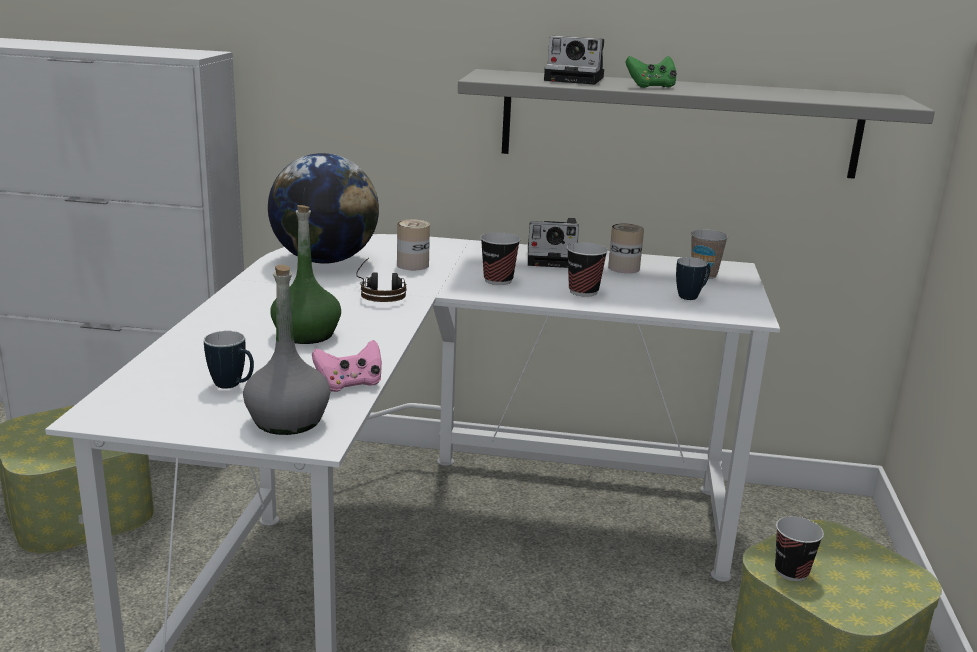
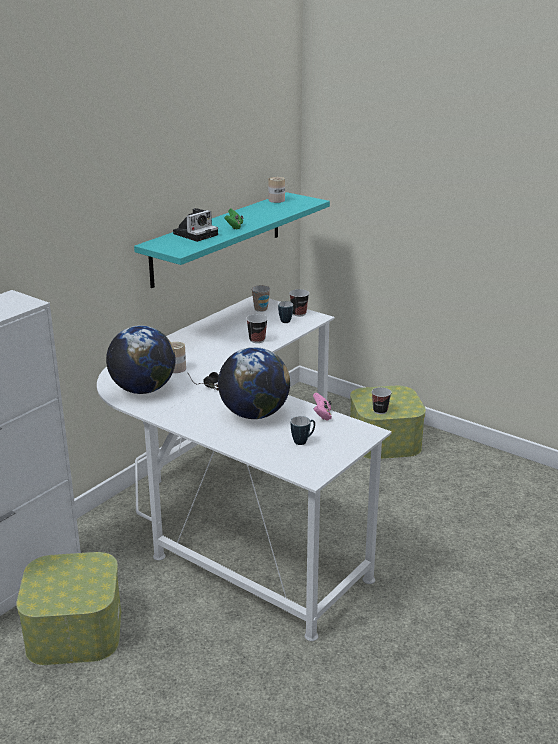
camera: 60 degrees left, 5 degrees up
grey bottle [243,265,330,435] -> none
green bottle [271,205,341,344] -> globe [218,347,290,419]
grey shelf [458,69,935,179] -> turquoise shelf [134,192,330,288]
cup [480,232,521,285] -> cup moved to [289,289,309,316]
camera [528,218,579,268] -> none
can [608,223,644,273] -> can moved to [269,177,285,203]

